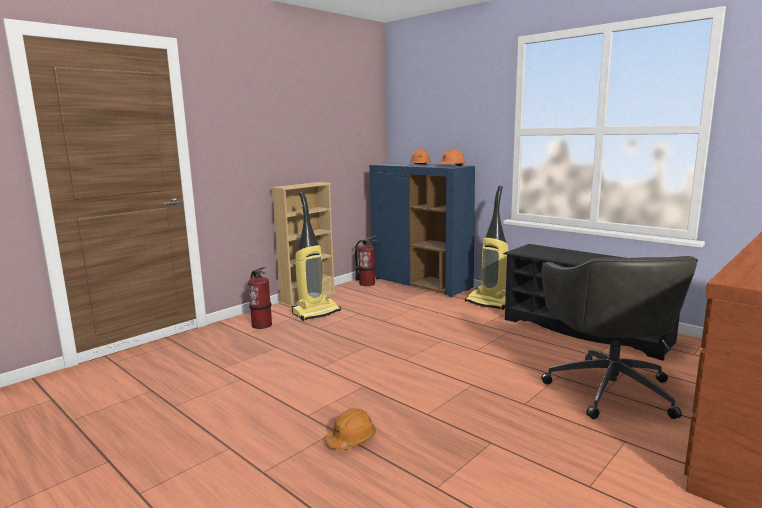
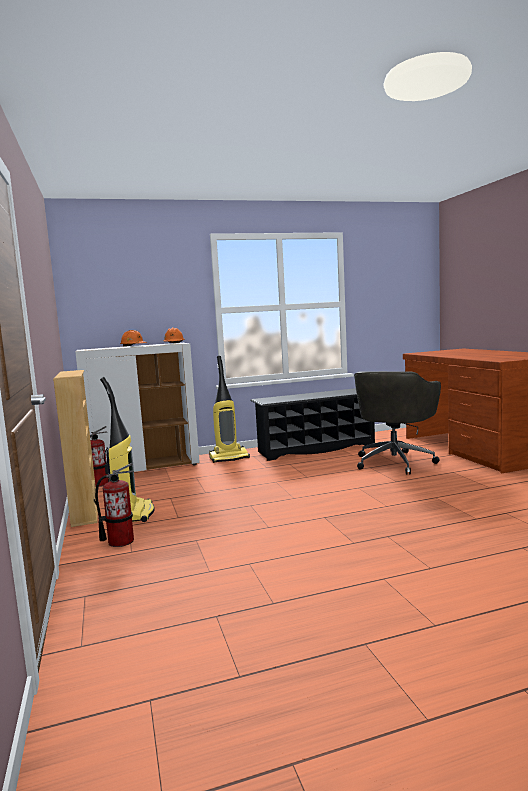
camera: 60 degrees left, 5 degrees down
orange hard hat [325,408,376,449] -> none
blue cabinet [369,163,475,297] -> white cabinet [75,343,200,472]
grey office chair [541,256,698,419] -> grey office chair turned 90 degrees clockwise [354,371,441,475]

